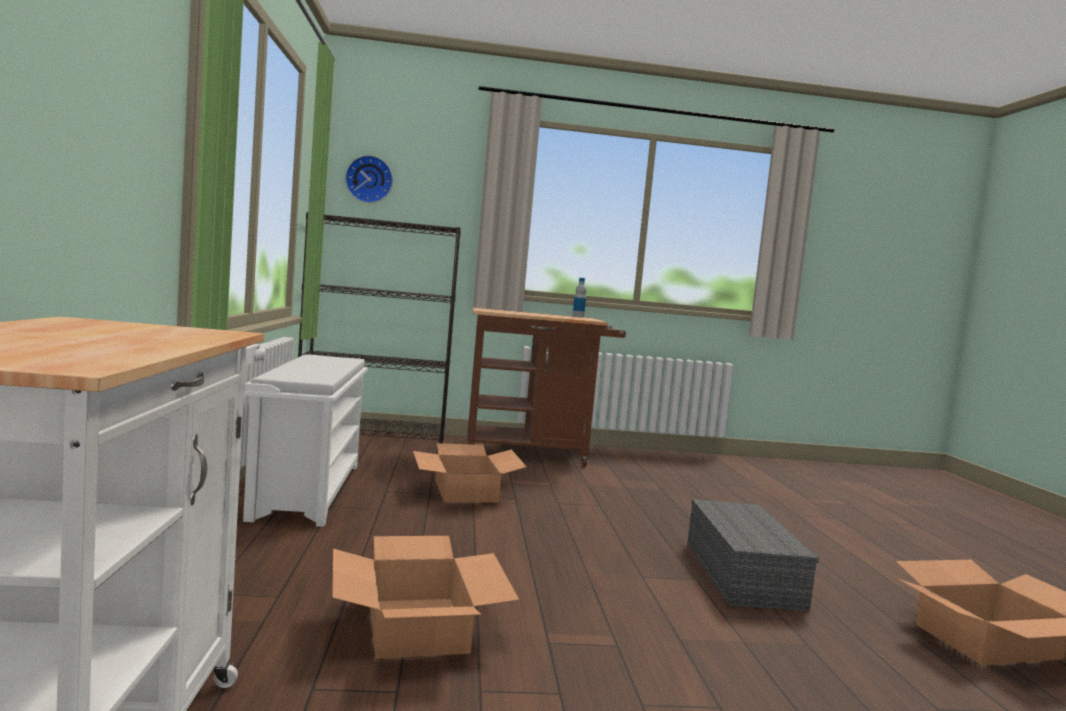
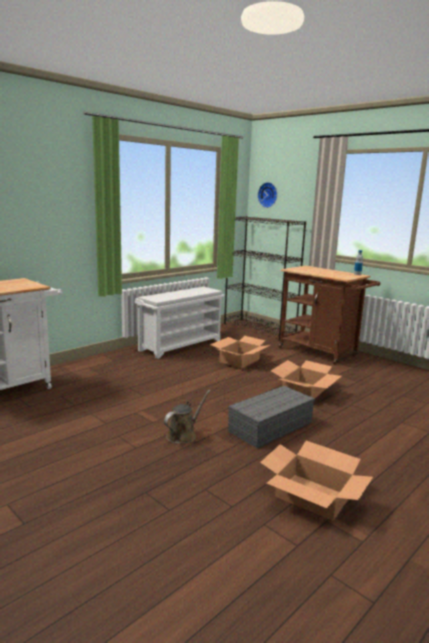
camera: 50 degrees right, 10 degrees up
cardboard box [333,536,519,659] -> cardboard box moved to [271,360,341,398]
none -> brown watering can [164,390,211,444]

